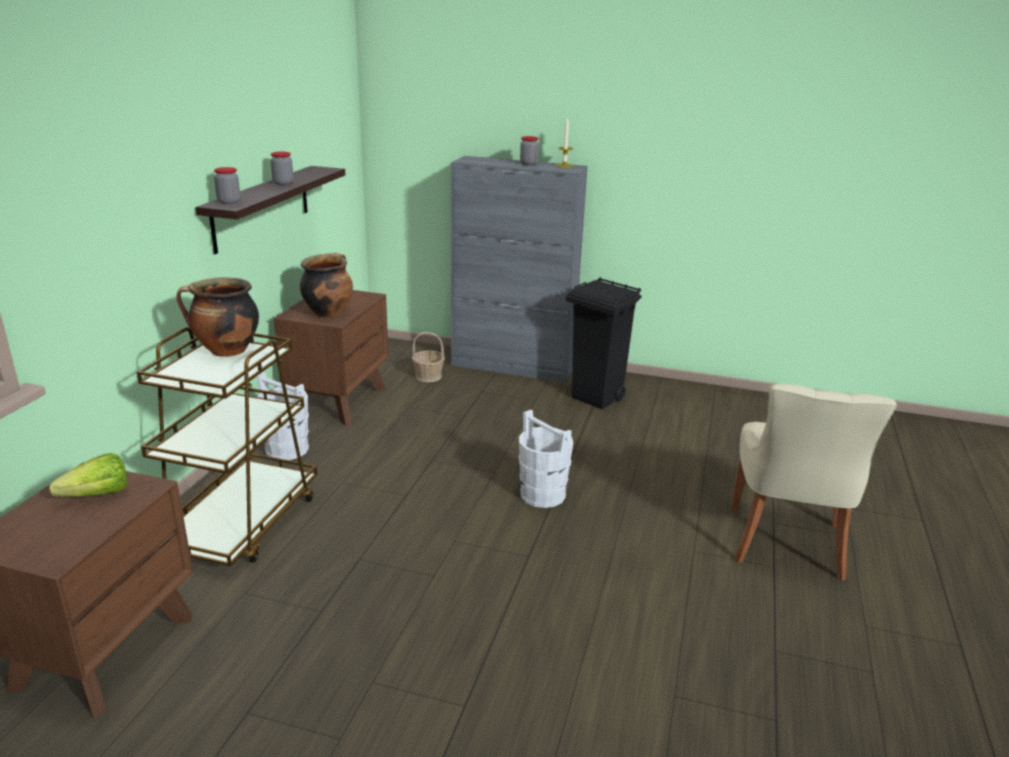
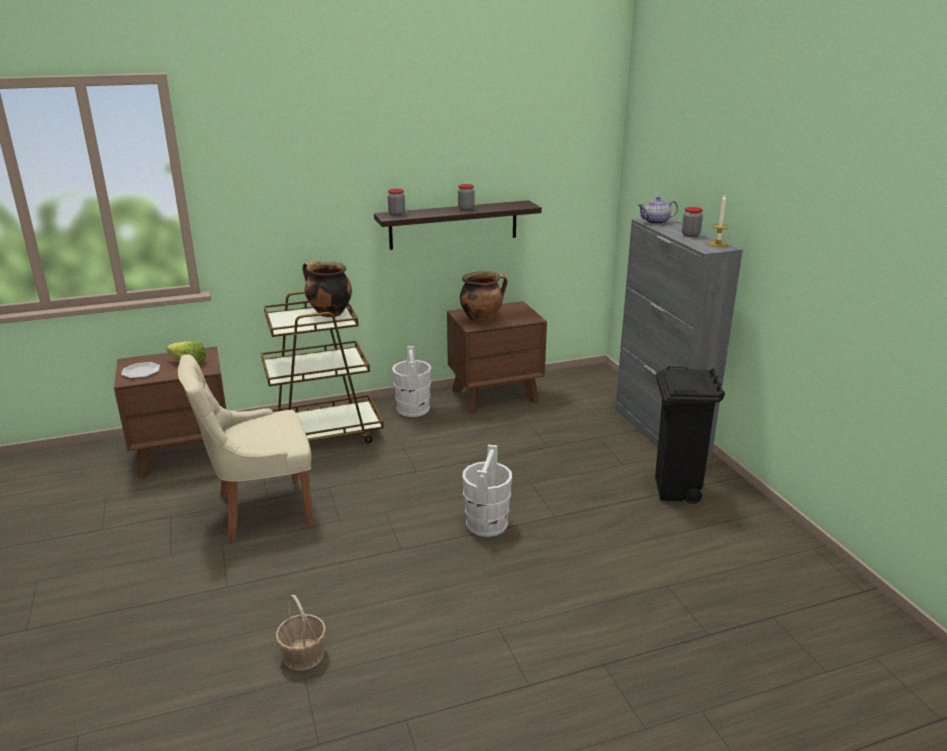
camera: 55 degrees right, 0 degrees up
basket [412,332,445,382] -> basket moved to [276,594,326,671]
beige chair [731,383,897,581] -> beige chair moved to [178,354,313,542]
none -> plate [121,362,160,378]
none -> teapot [637,197,678,224]

